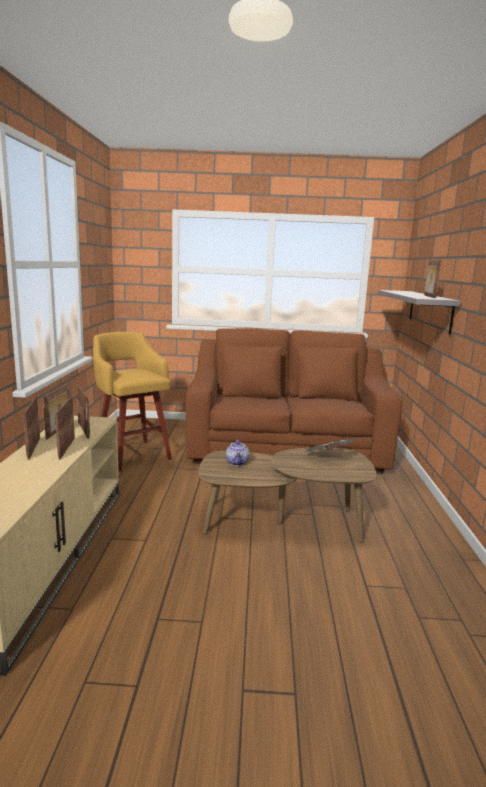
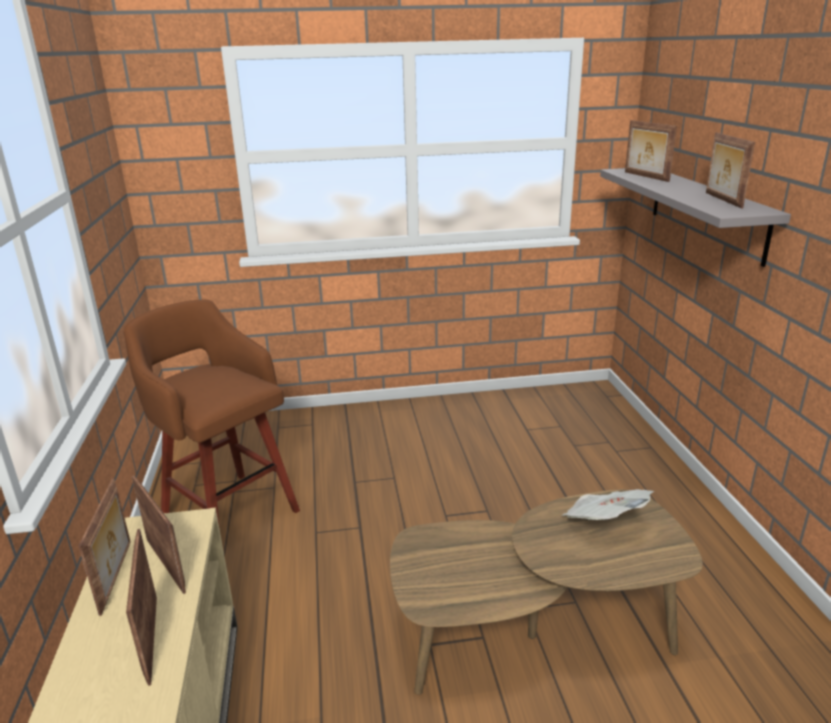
camera: 10 degrees left, 10 degrees up
picture frame [23,396,40,460] -> picture frame moved to [625,120,677,182]
yellow stool [93,332,172,472] -> brown stool [124,300,300,529]
brown sofa [185,328,402,474] -> none
teapot [226,440,250,466] -> none

